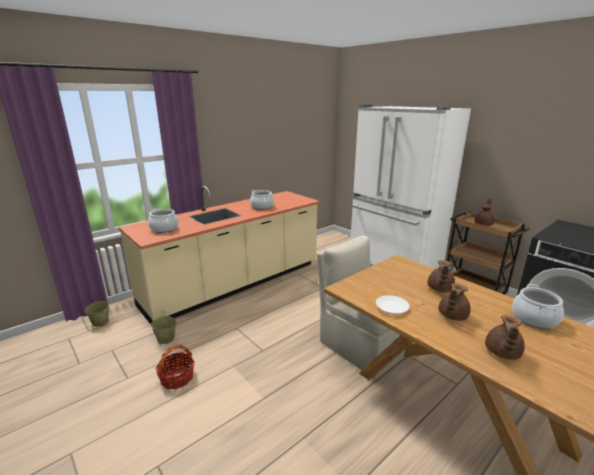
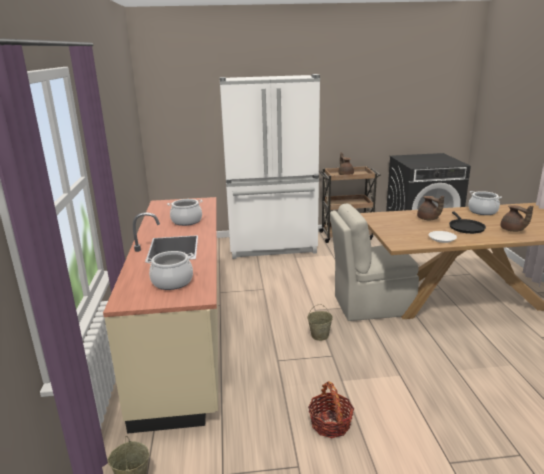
camera: 55 degrees left, 0 degrees up
beige bucket [151,311,177,344] -> beige bucket moved to [307,304,333,341]
brown teapot [438,283,471,321] -> black frying pan [449,212,486,234]

